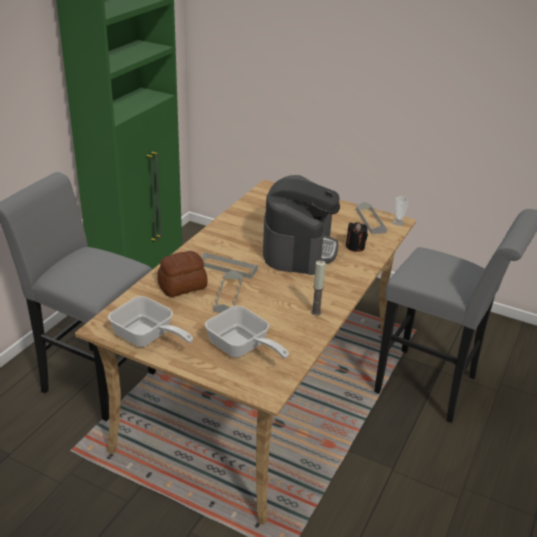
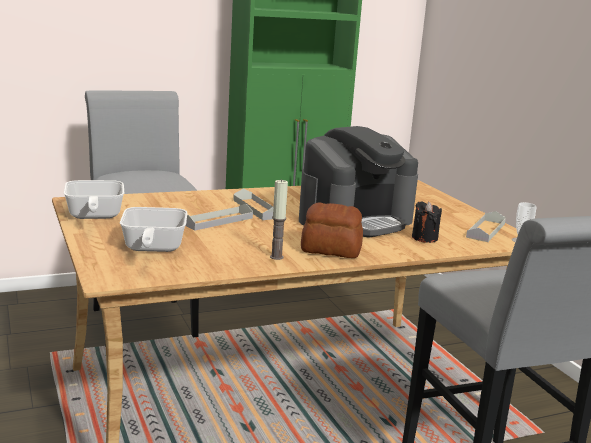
camera: 40 degrees right, 15 degrees down
bread [157,251,207,297] -> bread moved to [301,202,363,258]

